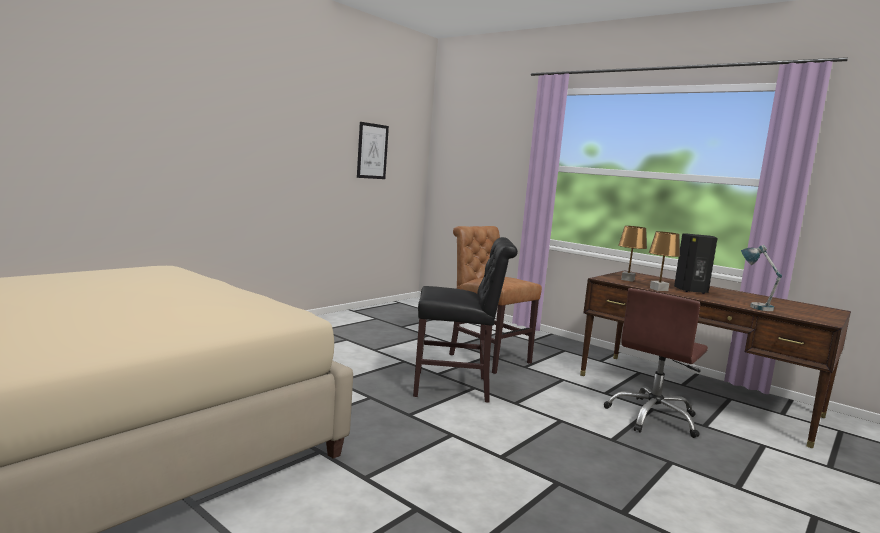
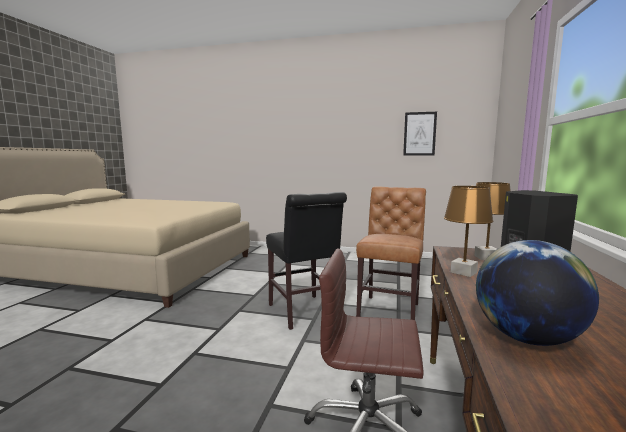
camera: 65 degrees right, 0 degrees up
table lamp [741,245,782,311] -> globe [476,240,599,346]

